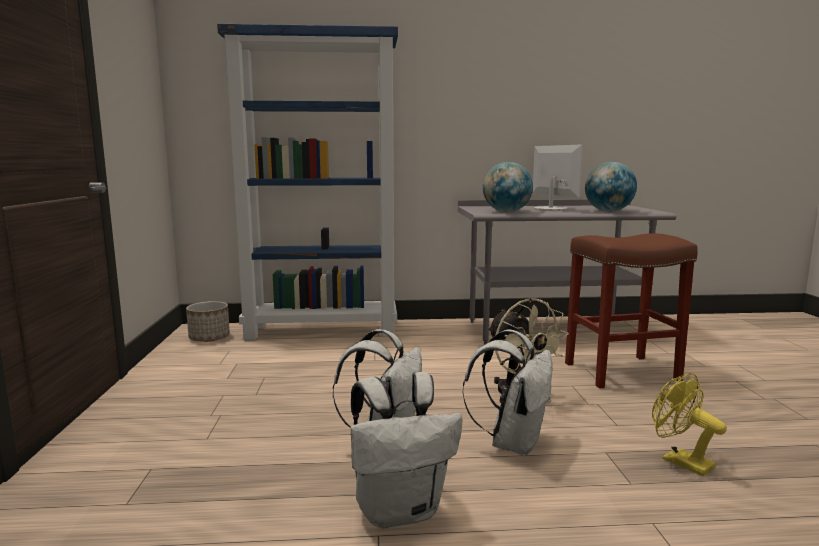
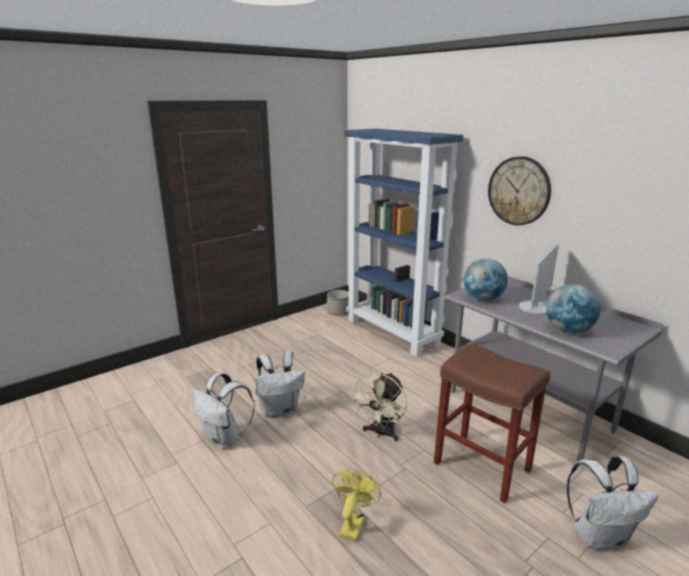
camera: 55 degrees right, 10 degrees up
white backpack [462,330,553,456] -> white backpack moved to [567,456,658,550]
none -> wall clock [488,156,551,225]

